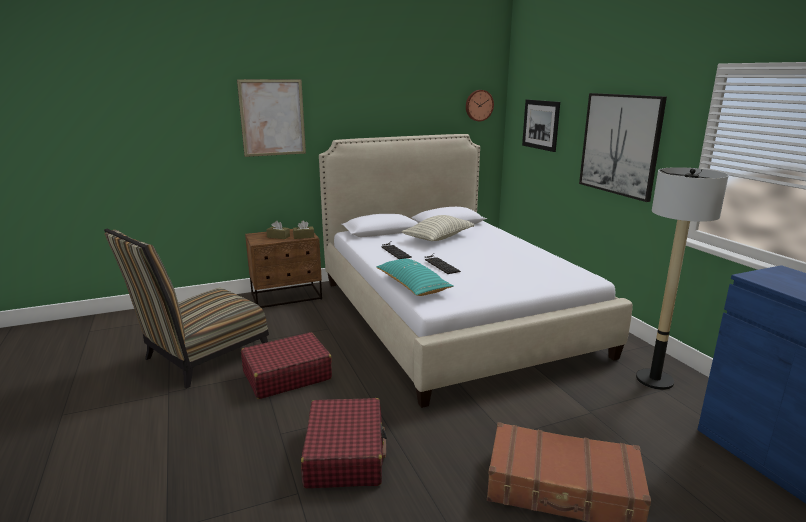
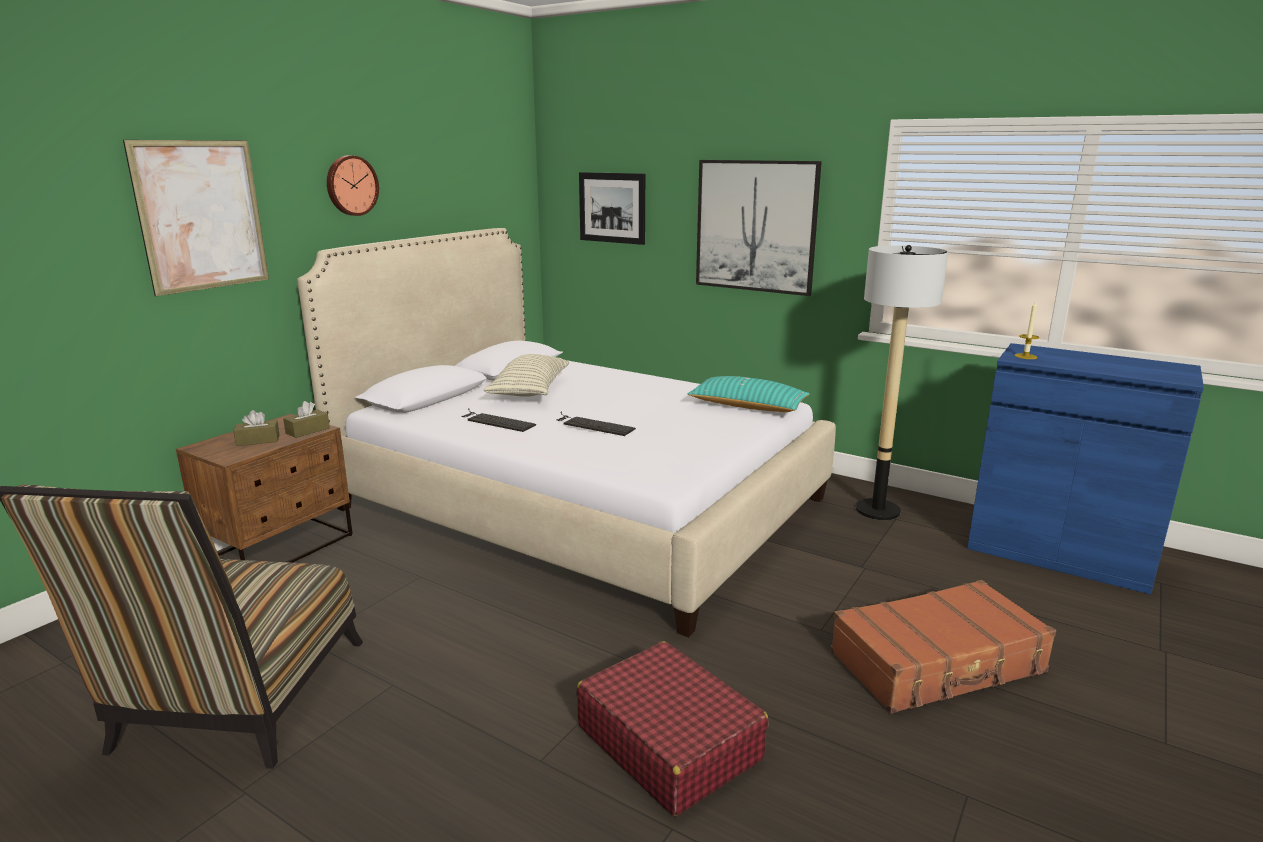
camera: 35 degrees left, 0 degrees up
red suitcase [241,332,332,399] -> none
turquoise pillow [376,259,454,296] -> turquoise pillow moved to [688,376,810,412]
wall clock [466,90,494,121] -> wall clock moved to [327,155,379,216]
none -> candle [1014,300,1039,359]

